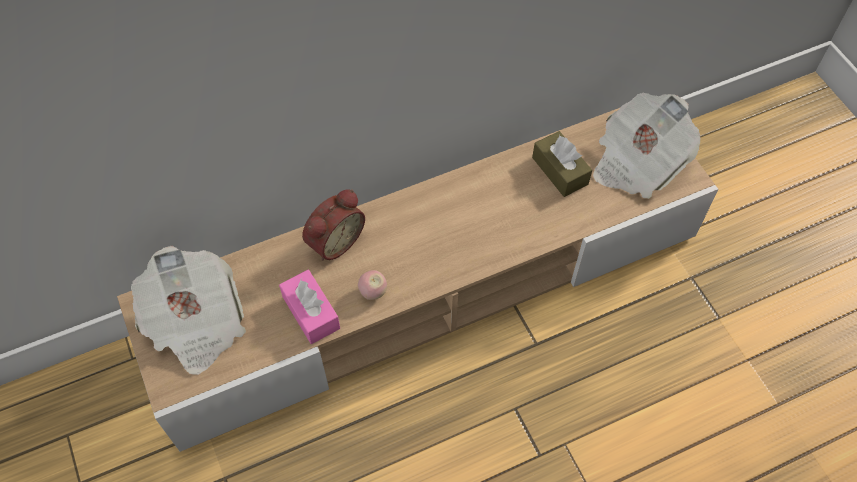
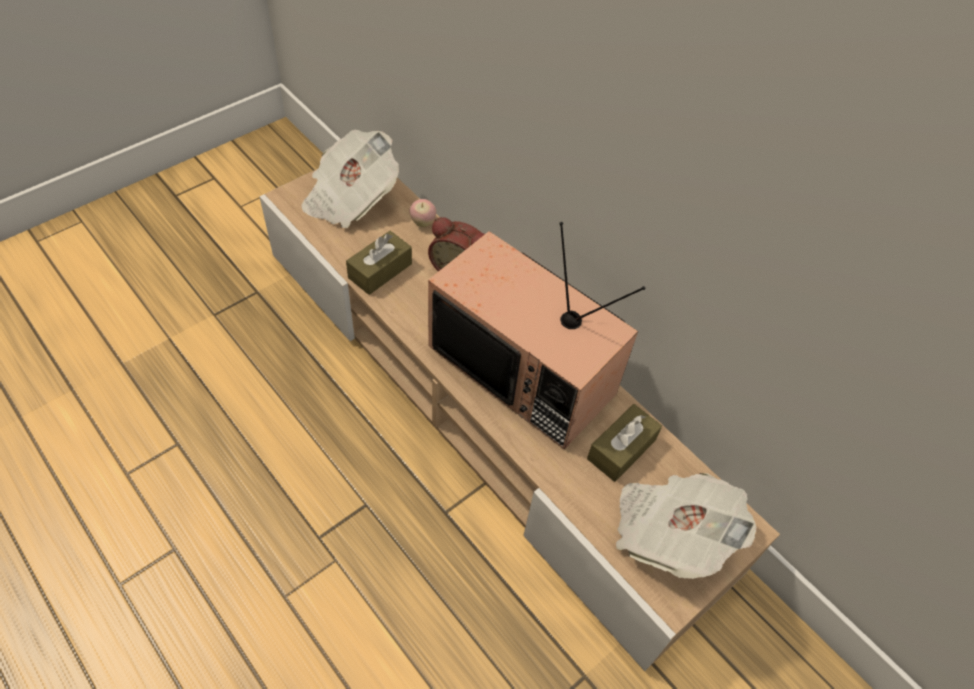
camera: 70 degrees right, 5 degrees down
pink tissue box [279,270,340,344] -> brown tissue box [346,231,412,295]
apple [358,270,387,300] -> apple moved to [409,199,436,227]
none -> television [428,222,646,450]

